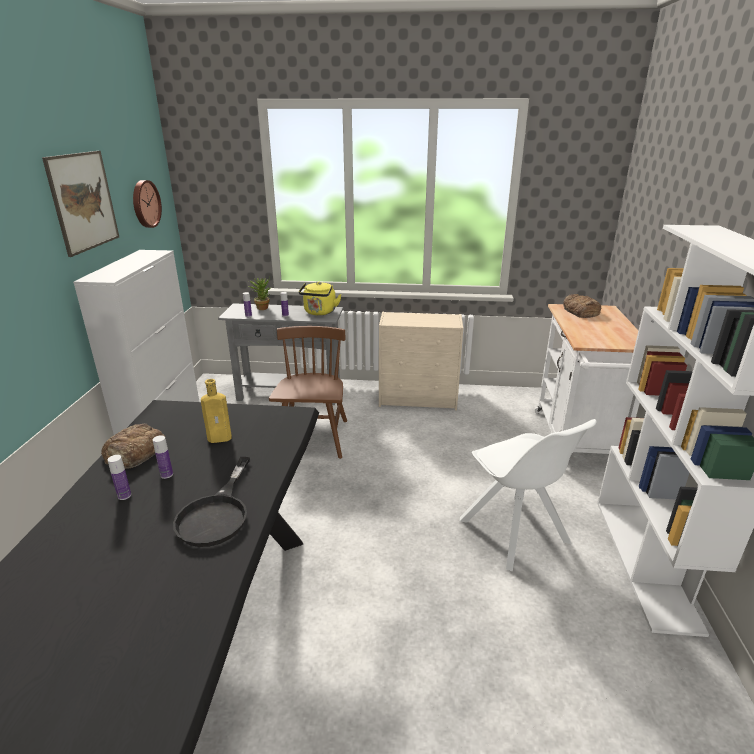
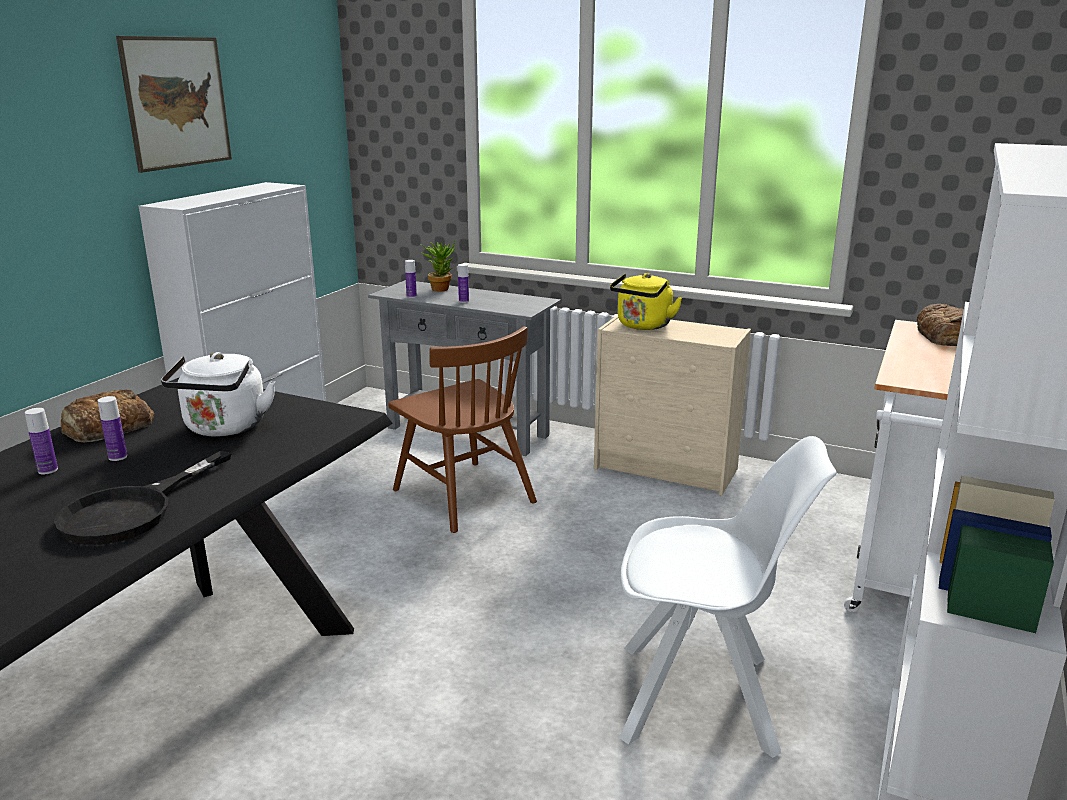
camera: 20 degrees right, 5 degrees down
wall clock [133,180,162,228] -> none
yellow bottle [201,379,232,443] -> white kettle [161,352,276,437]
brown chair [269,326,347,459] -> brown chair turned 120 degrees clockwise [388,326,537,533]
yellow kettle [299,282,342,315] -> yellow kettle moved to [610,273,682,330]
white chair [460,419,597,572] -> white chair turned 75 degrees counterclockwise [620,436,837,758]

